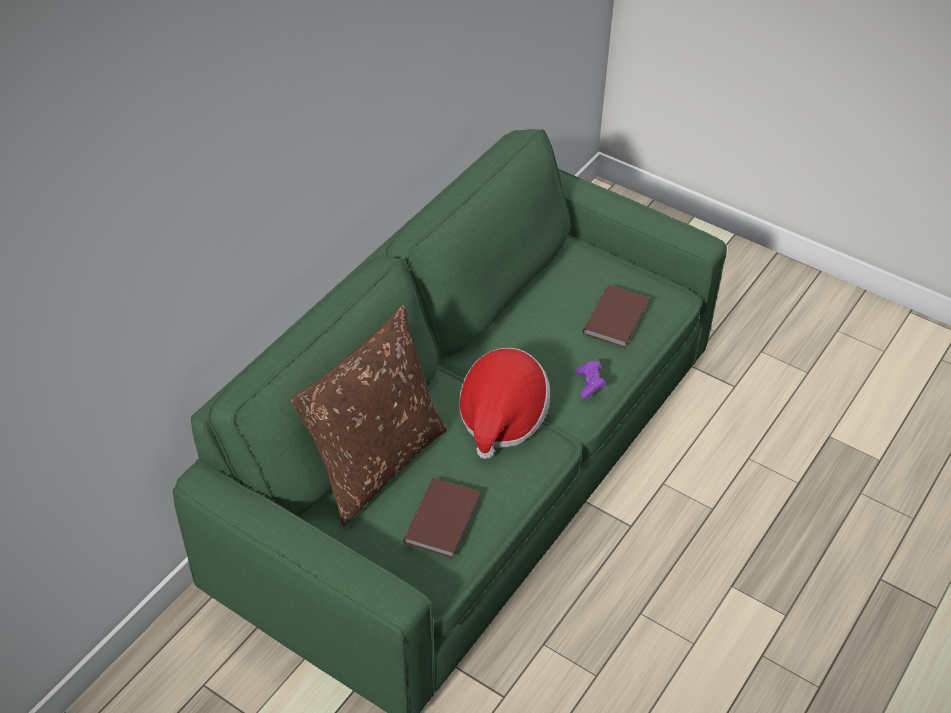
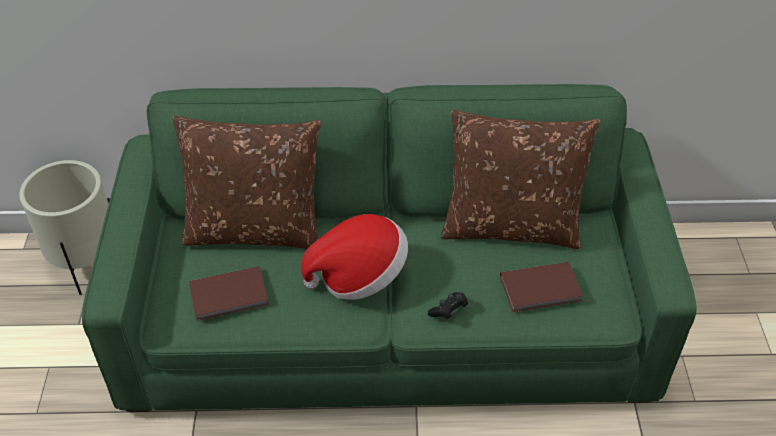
camera: 55 degrees right, 0 degrees up
purple game controller [576,361,606,399] -> black game controller [428,292,468,319]
none -> beige planter [19,160,110,295]
none -> brown pillow [441,110,600,249]

